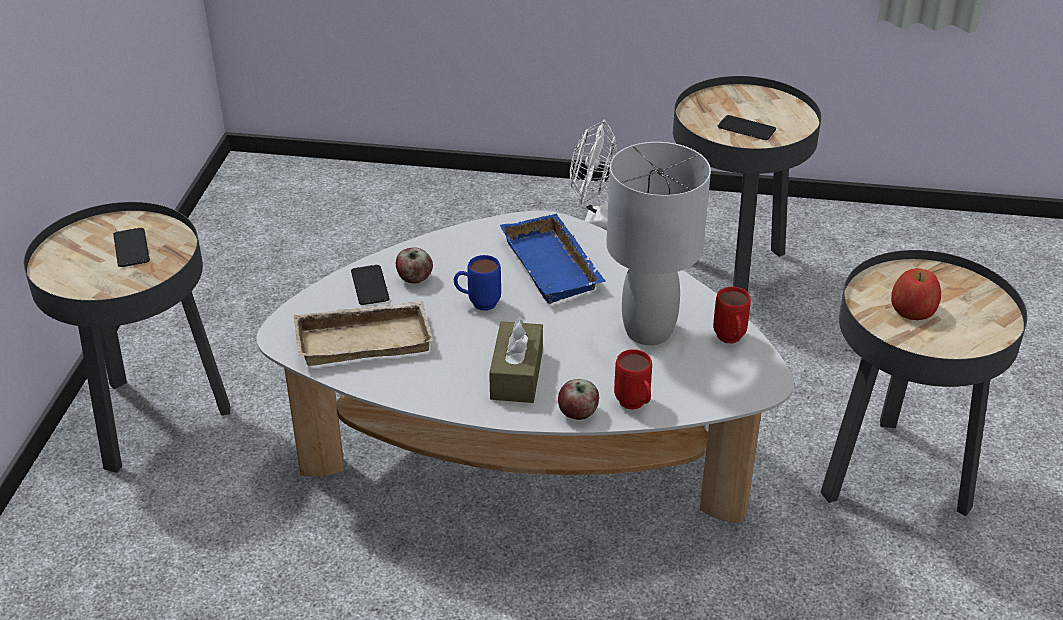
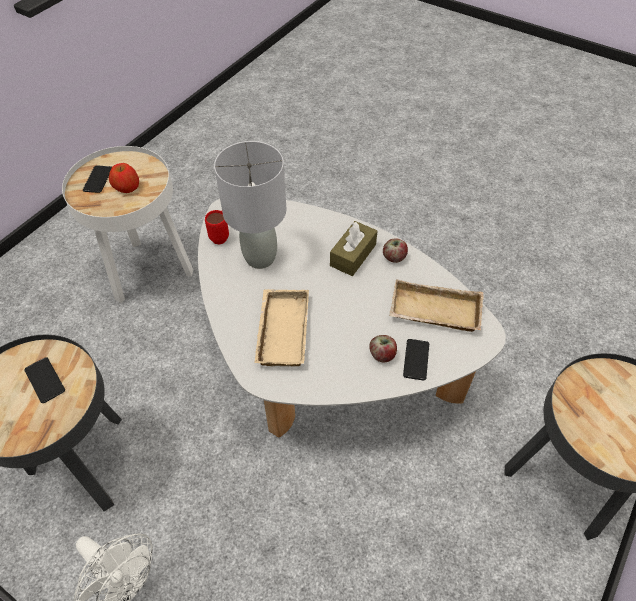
camera: 155 degrees left, 15 degrees up
phone [113,228,150,267] -> phone moved to [83,165,112,193]
blue mug [454,255,501,311] -> none
blue tray [500,213,606,304] -> beige tray [255,289,309,366]
apple [558,379,599,420] -> apple moved to [383,238,408,263]
red mug [614,349,652,410] -> none
black side table [821,250,1027,516] -> white side table [62,146,193,303]

